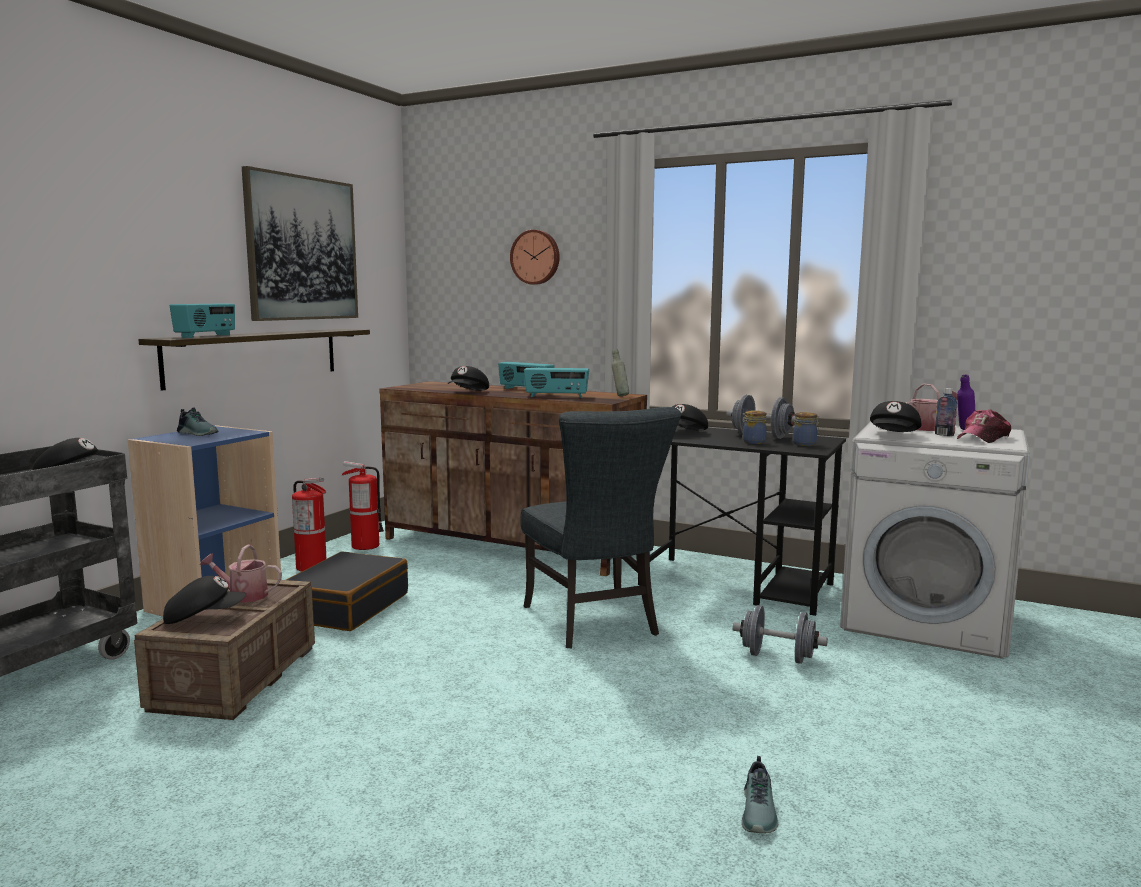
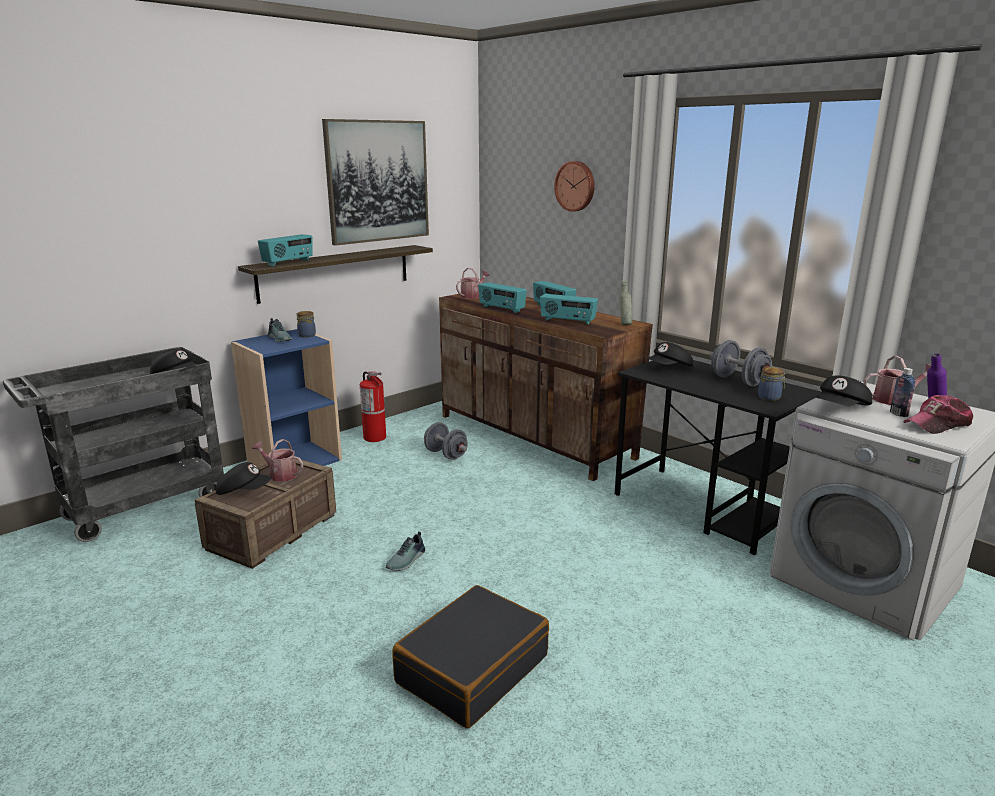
camera: 20 degrees right, 10 degrees up
black suitcase [286,551,408,631] -> black suitcase moved to [392,585,549,729]
fire extinguisher [341,461,384,550] -> none
black cap [448,366,489,391] -> radio [478,282,527,313]
grey chair [520,407,682,648] -> none
grey dumbbell [732,605,828,664] -> grey dumbbell moved to [424,422,468,460]
jar [741,410,767,444] -> jar moved to [297,311,316,338]
shoe [742,756,778,833] -> shoe moved to [386,531,425,571]
none -> watering can [456,268,490,299]

